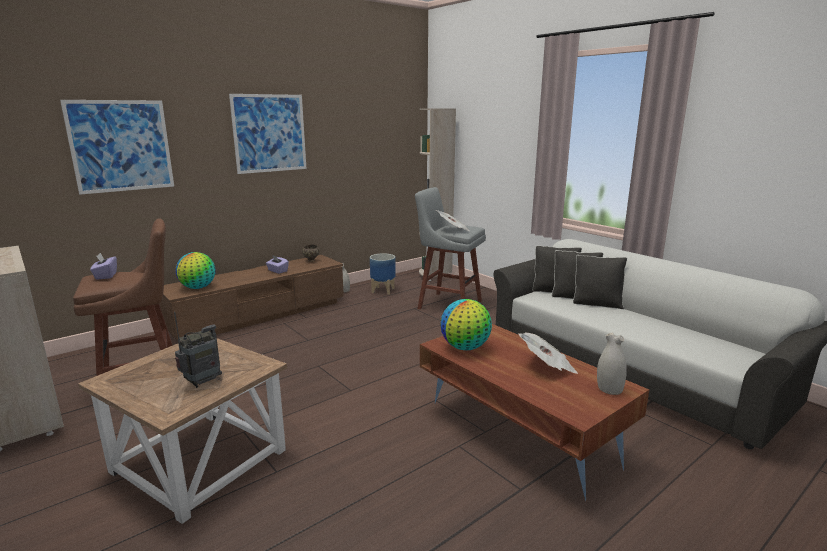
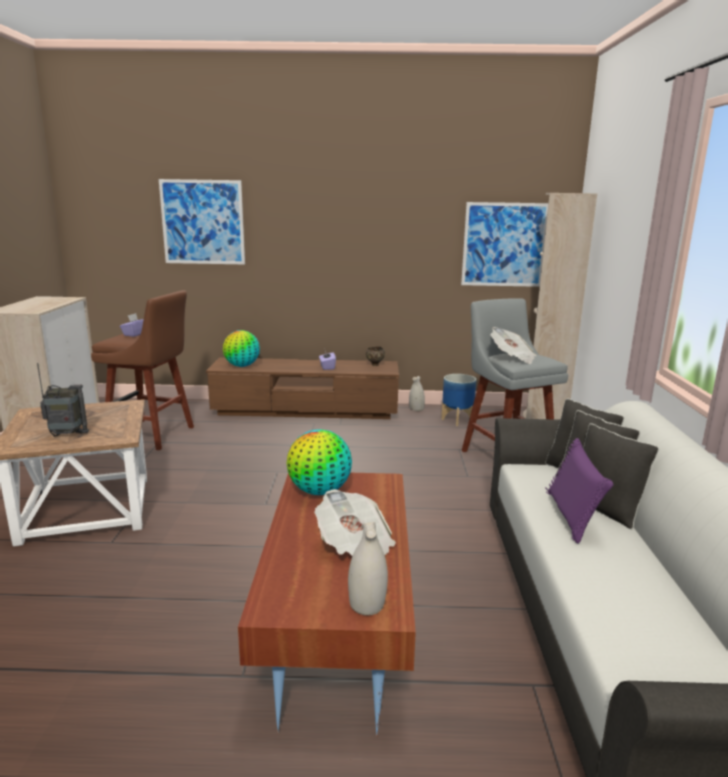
camera: 40 degrees right, 0 degrees up
picture [229,94,307,174] -> picture moved to [461,202,548,287]
none -> purple pillow [546,438,614,544]

